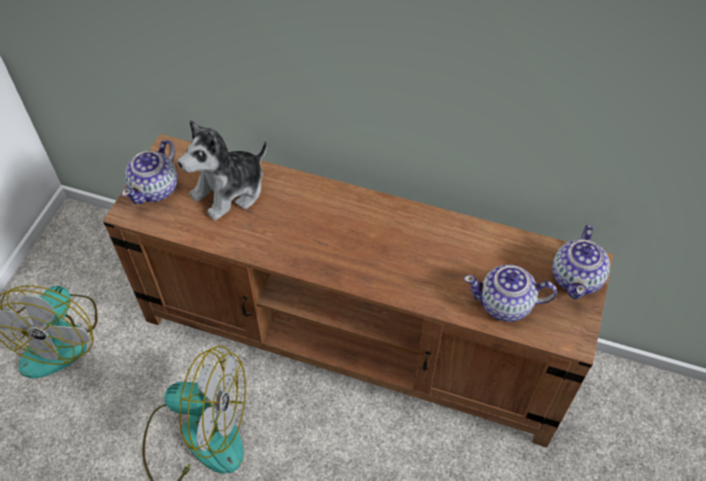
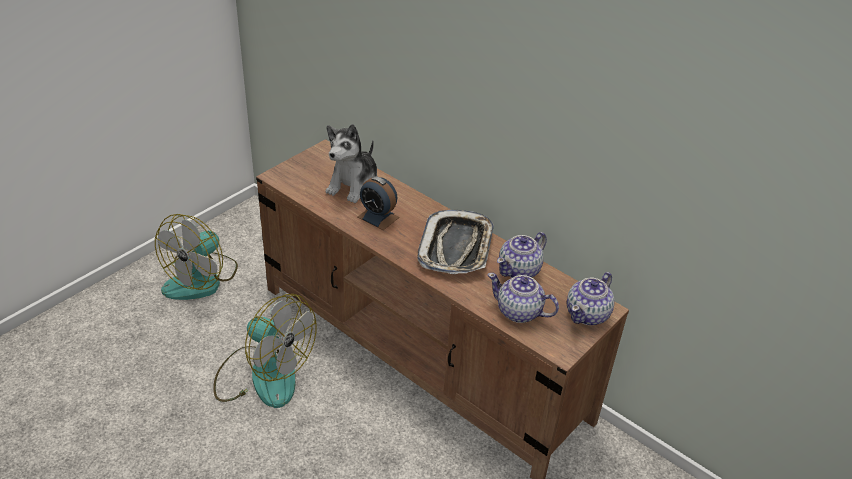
camera: 20 degrees right, 15 degrees down
teapot [122,140,178,204] -> teapot moved to [497,232,547,278]
plush toy [178,120,267,221] -> plush toy turned 45 degrees counterclockwise [326,124,378,203]
none -> alarm clock [358,176,399,230]
none -> tray [417,210,494,274]

